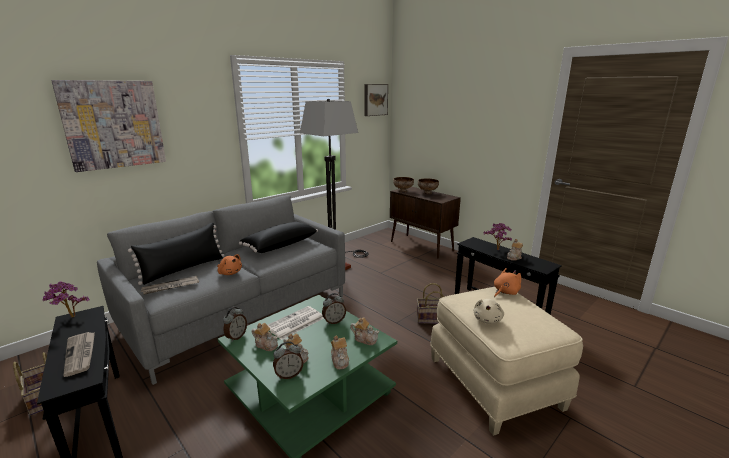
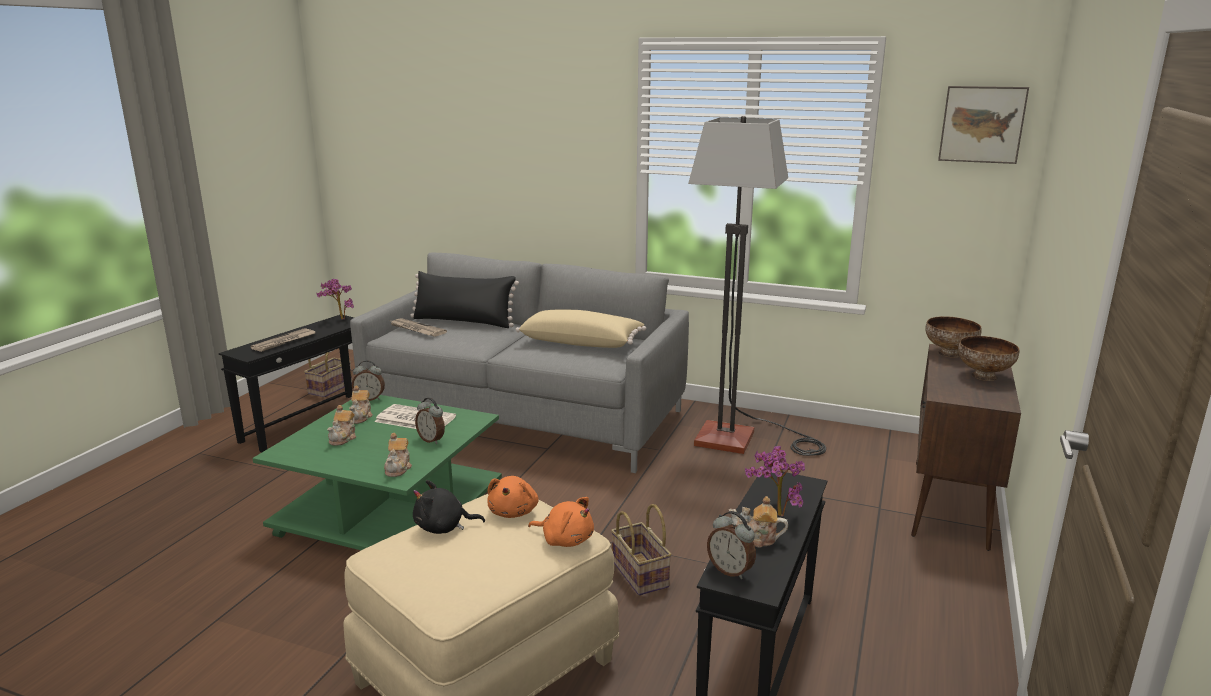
camera: 65 degrees right, 0 degrees up
picture [51,80,166,172] -> none
orange plush toy [217,254,242,275] -> orange plush toy moved to [487,476,539,518]
black pillow [239,222,318,253] -> beige pillow [516,310,647,348]
alarm clock [273,341,303,379] -> alarm clock moved to [707,511,756,579]
teapot [331,335,349,369] -> none
beige plush toy [473,299,504,324] -> black plush toy [413,480,485,534]

